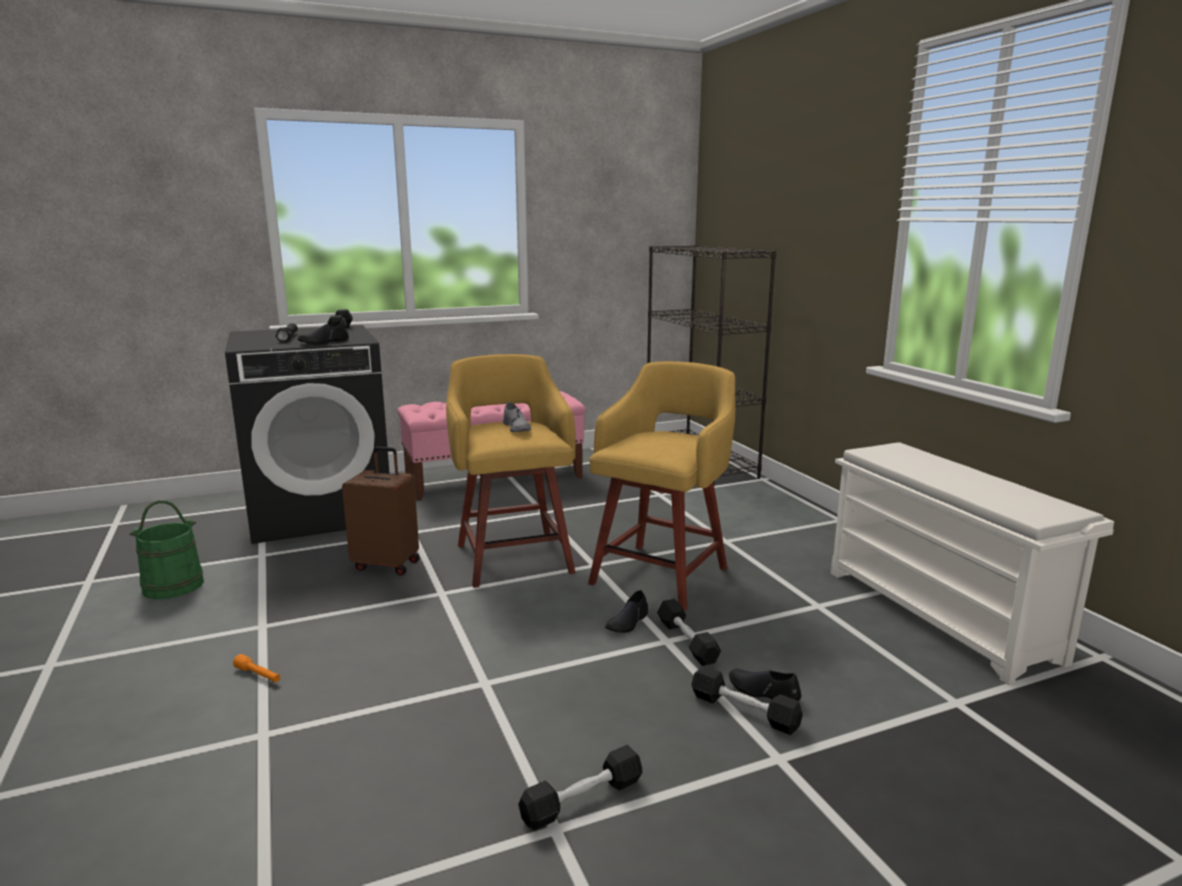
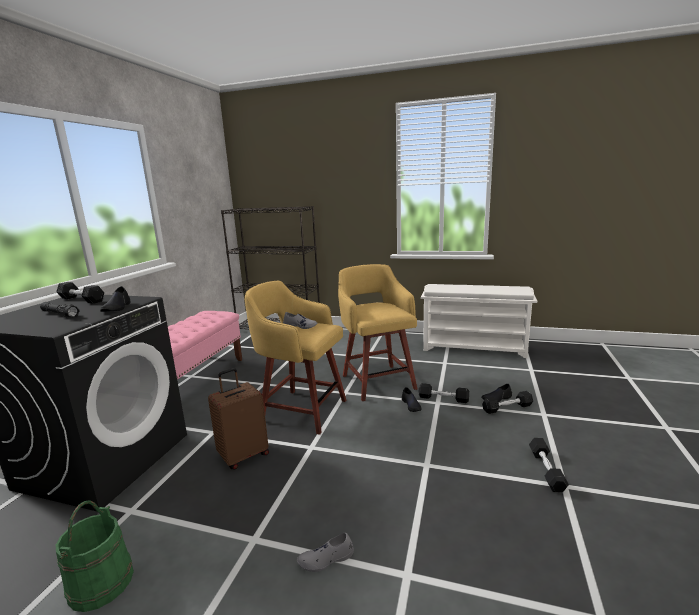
camera: 50 degrees left, 0 degrees up
orange flashlight [233,654,280,682] -> grey shoe [297,533,354,572]

